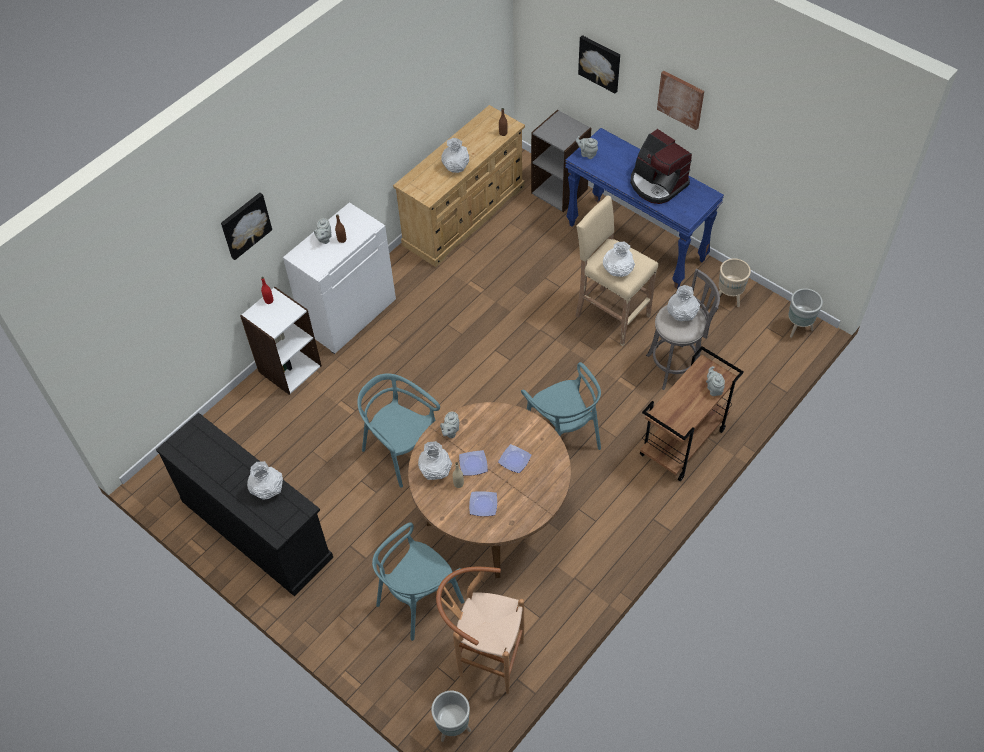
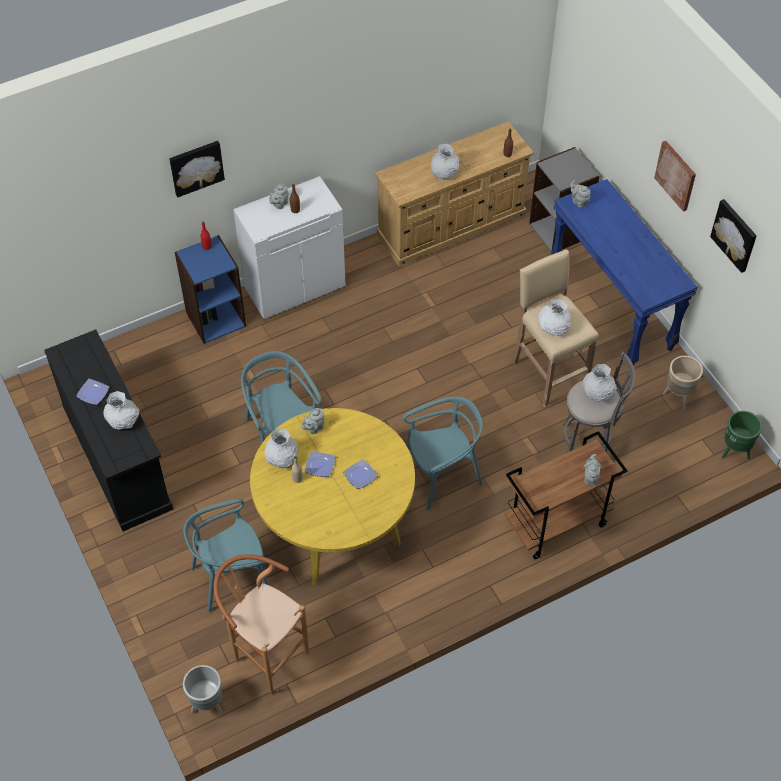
camera: 20 degrees right, 0 degrees up
white bookcase [240,287,322,395] -> blue bookcase [175,235,246,344]
brown dining table [408,402,571,578] -> yellow dining table [250,408,415,586]
plate [469,491,497,516] -> plate moved to [76,379,109,405]
turquoise chair [521,362,601,450] -> turquoise chair turned 105 degrees counterclockwise [403,397,483,510]
picture [578,35,620,93] -> picture moved to [710,199,757,273]
coffee machine [630,129,692,204] -> none
grey planter [788,288,823,338] -> green planter [722,411,762,459]

